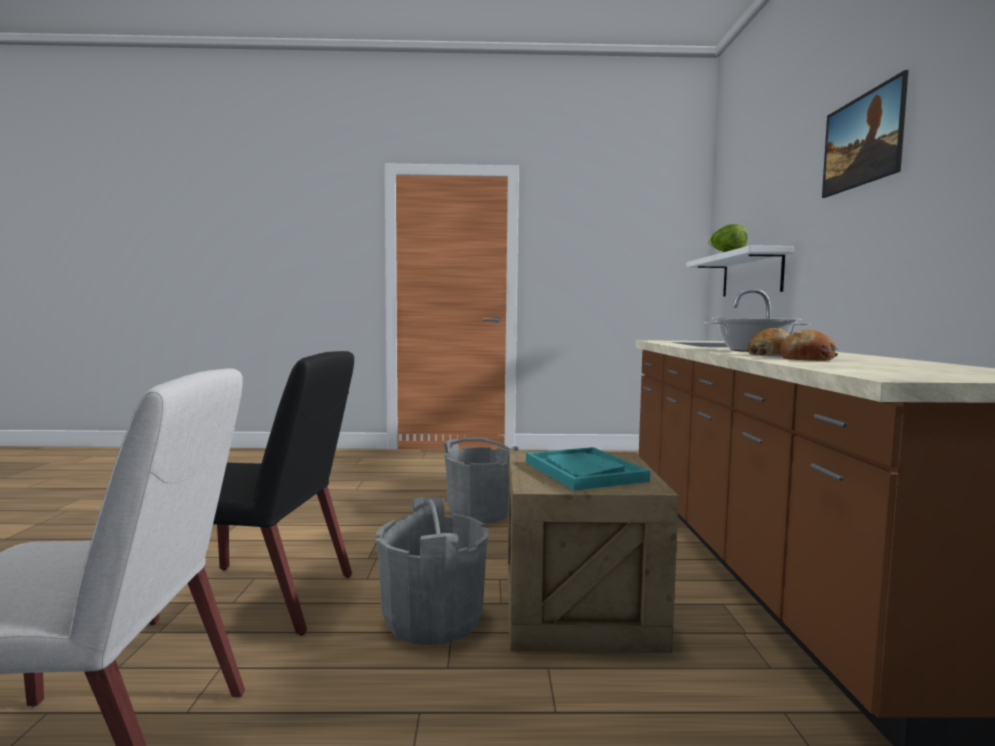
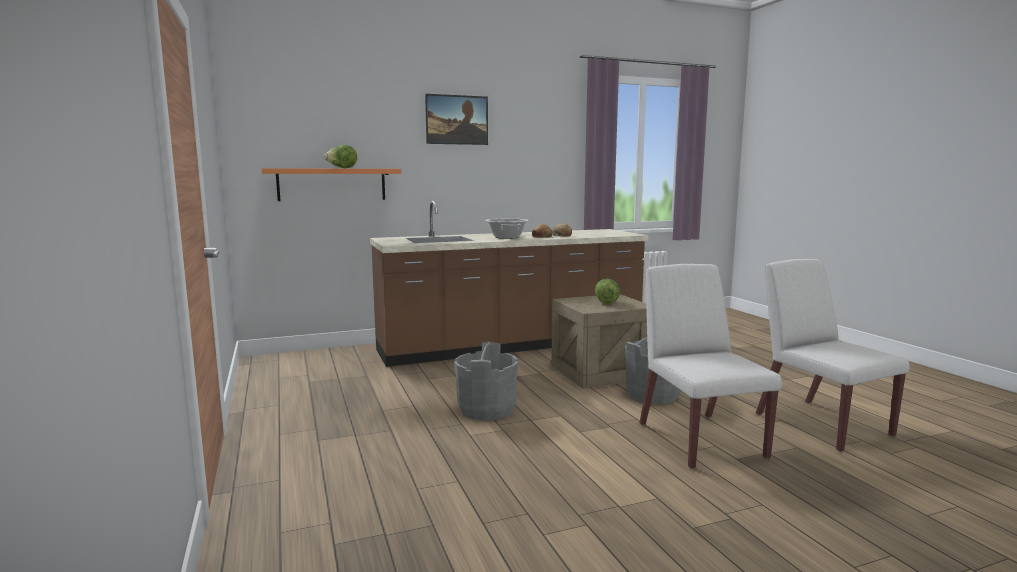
camera: 110 degrees left, 5 degrees up
black chair [150,351,354,635] -> white chair [639,264,782,469]
turquoise tray [526,447,650,490] -> lettuce [595,279,620,304]
white shelf [686,245,794,296] -> orange shelf [262,168,401,201]

